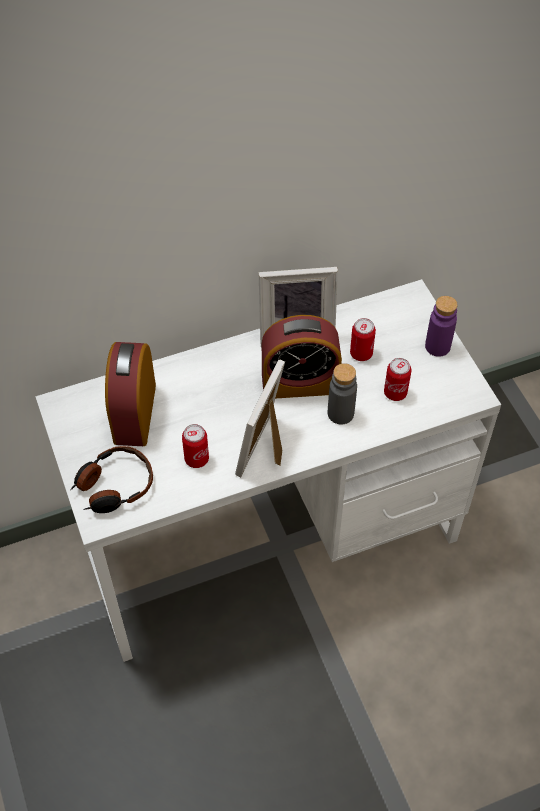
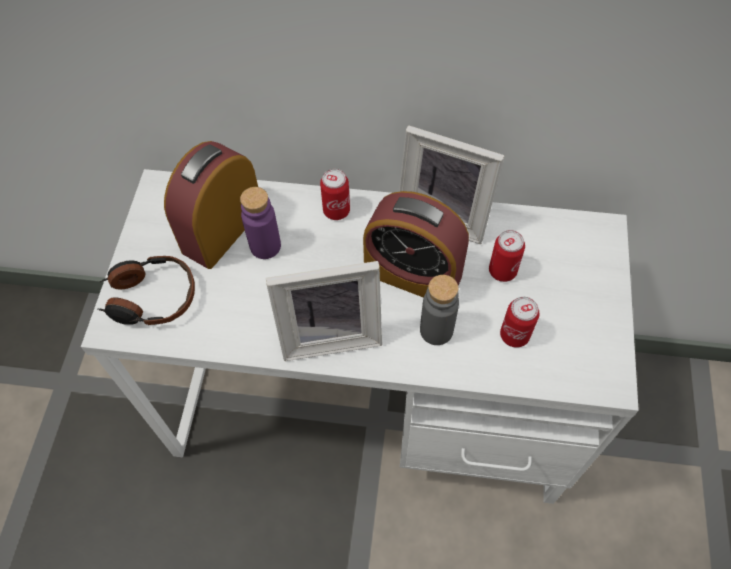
camera: 30 degrees right, 5 degrees up
can [182,424,209,468] -> can moved to [320,169,350,220]
picture frame [235,360,285,477] -> picture frame turned 150 degrees counterclockwise [266,261,382,361]
purple bottle [425,296,458,357] -> purple bottle moved to [240,187,281,259]

